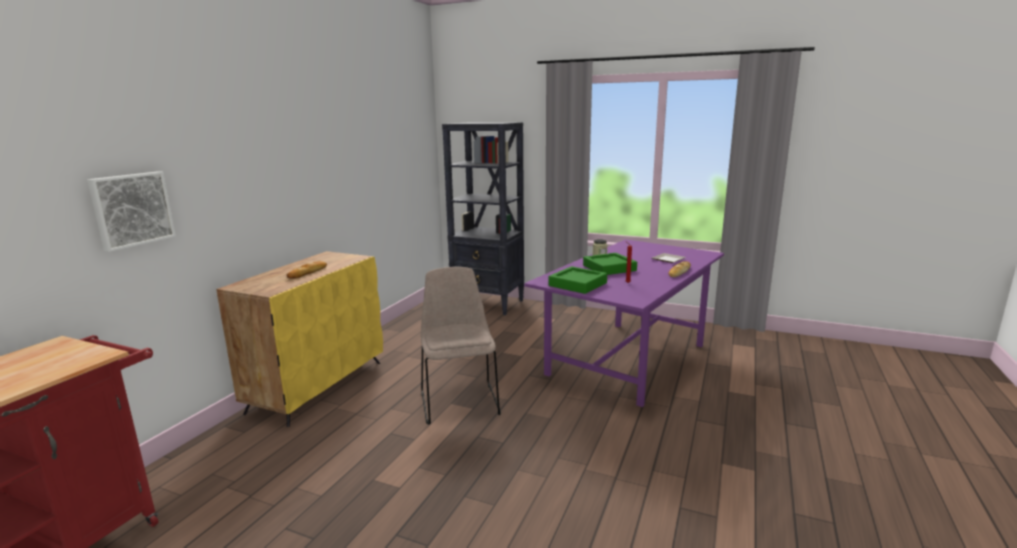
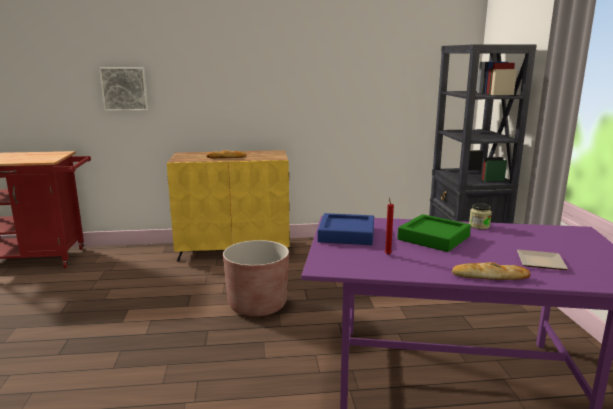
camera: 60 degrees right, 0 degrees up
beige chair [421,267,501,425] -> brown planter [223,240,289,317]
green tray [549,266,607,294] -> blue tray [318,213,374,245]

